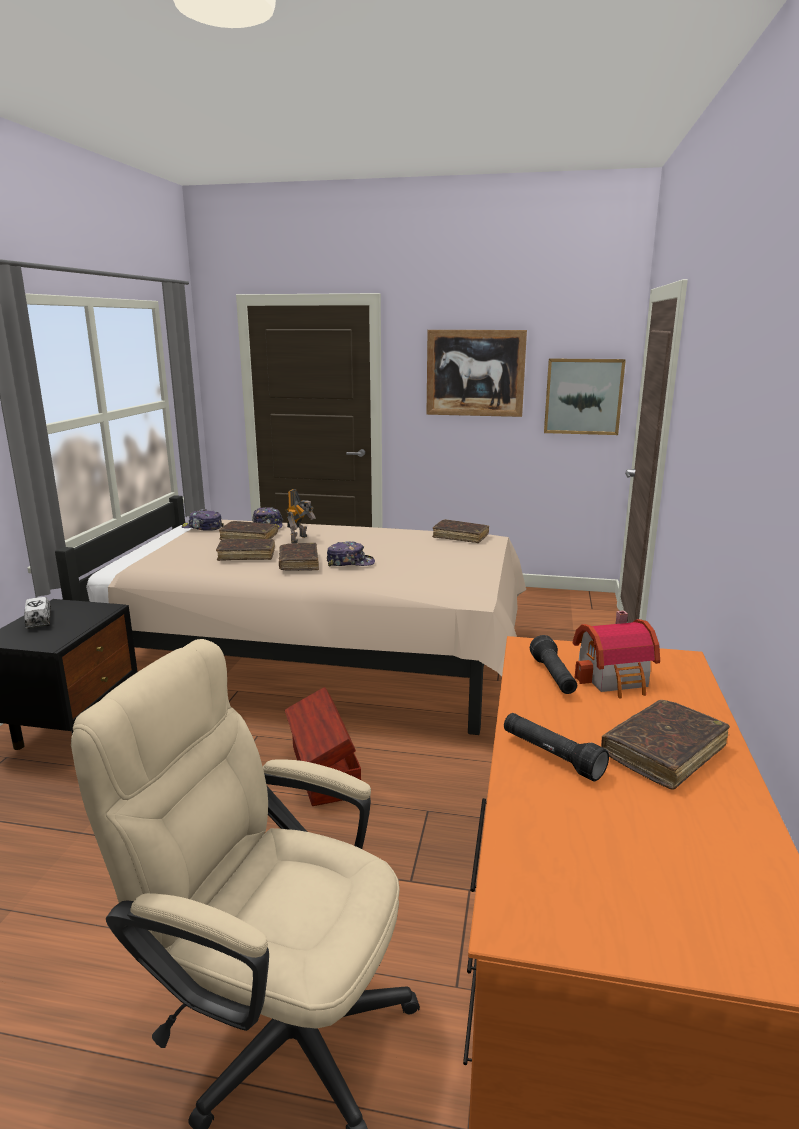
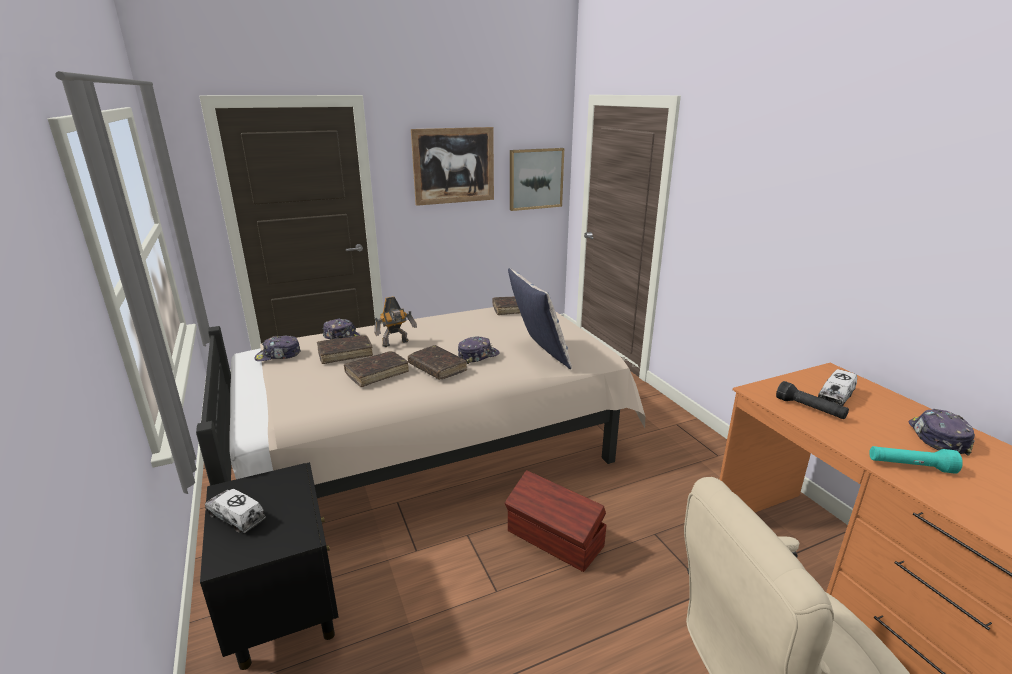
camera: 35 degrees left, 5 degrees up
toy robot [286,489,316,543] -> toy robot turned 75 degrees clockwise [374,296,417,347]
black flashlight [504,713,609,781] -> turquoise flashlight [869,446,963,474]
toy house [573,611,660,699] -> toy truck [818,369,857,406]
brown book [601,700,730,790] -> cap [908,409,975,456]
none -> pillow [508,268,572,369]

